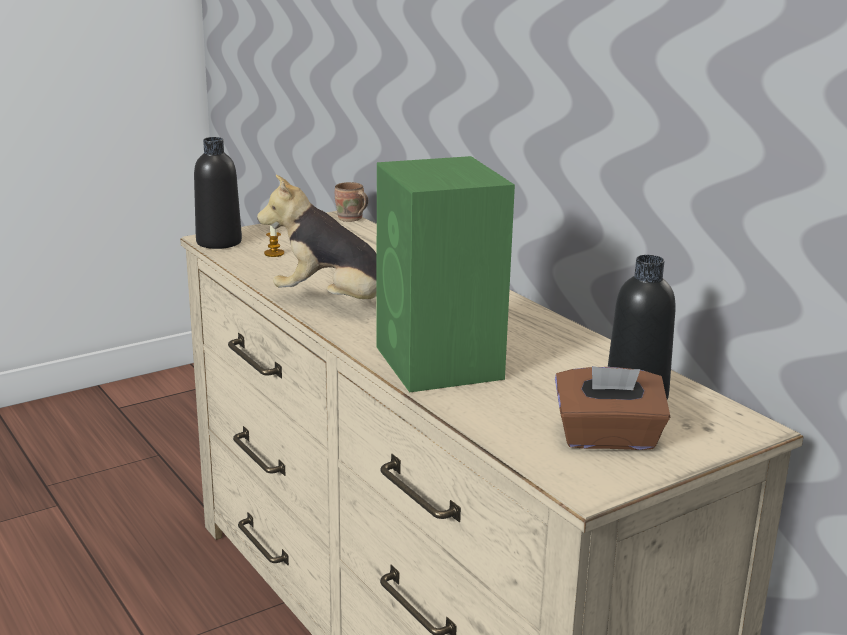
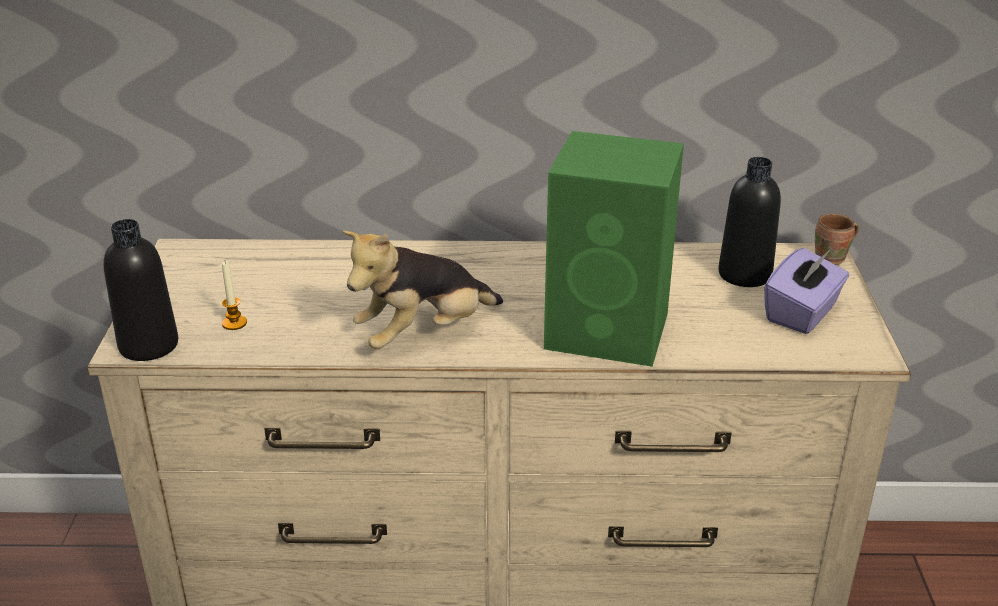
camera: 55 degrees left, 10 degrees up
brown mug [335,182,368,222] -> brown mug moved to [815,214,859,265]
brown tissue box [555,366,670,450] -> purple tissue box [764,248,849,334]

